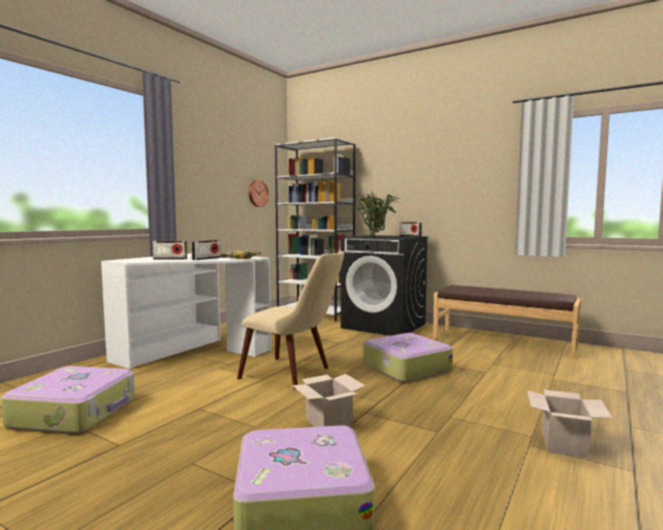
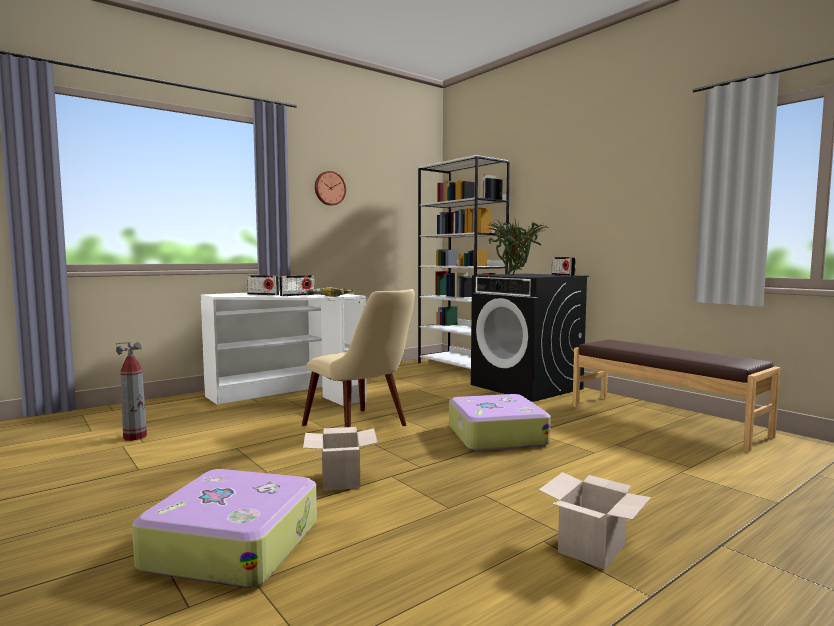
camera: 20 degrees right, 0 degrees up
suitcase [1,366,135,434] -> fire extinguisher [116,342,147,441]
wall clock [249,180,269,207] -> wall clock moved to [315,171,346,206]

